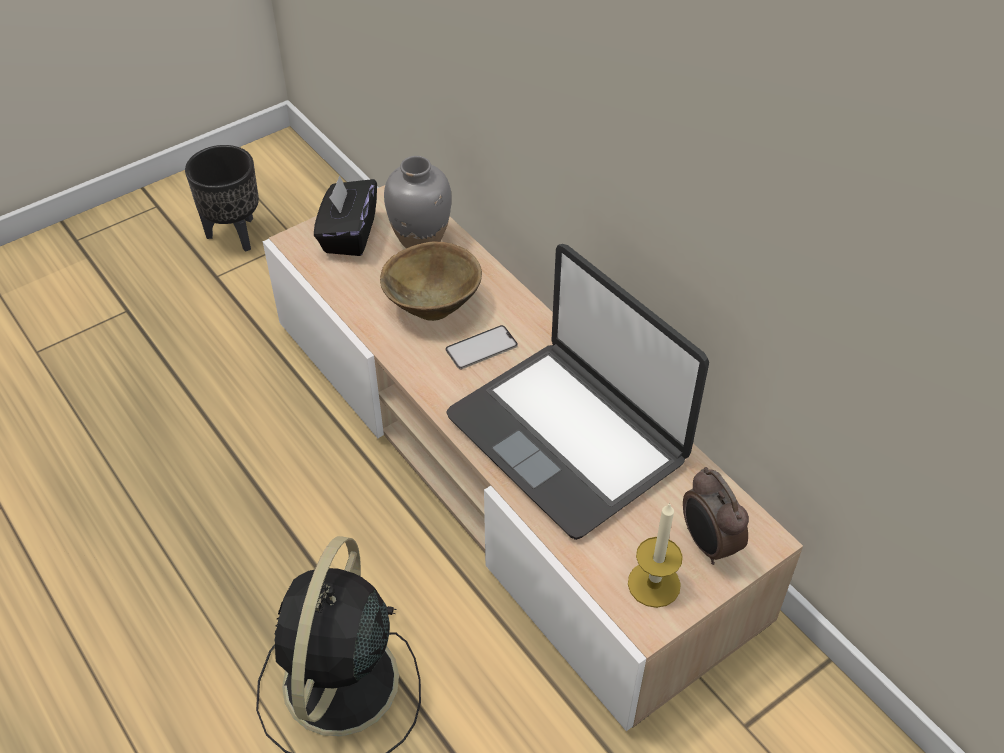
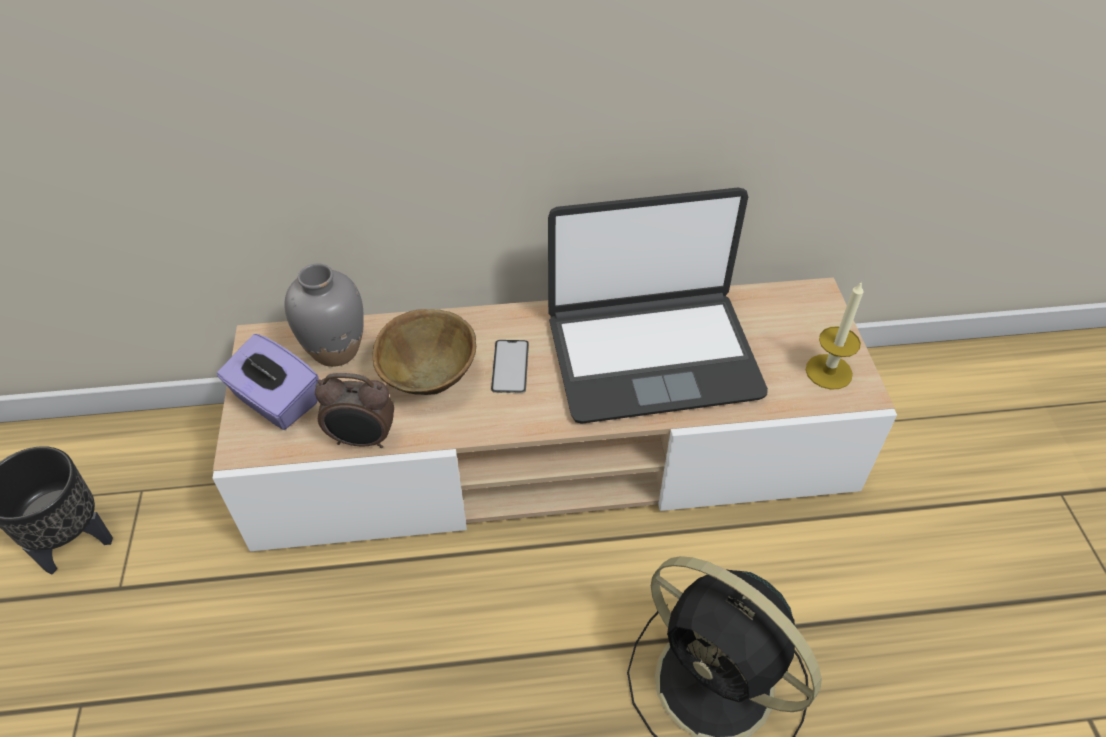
camera: 60 degrees left, 0 degrees up
black tissue box [314,175,377,256] -> purple tissue box [217,334,319,430]
alarm clock [683,467,749,565] -> alarm clock moved to [315,373,394,448]

